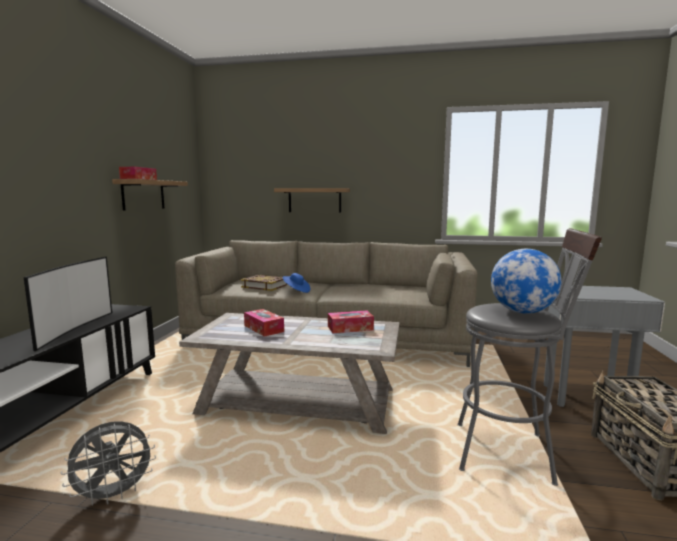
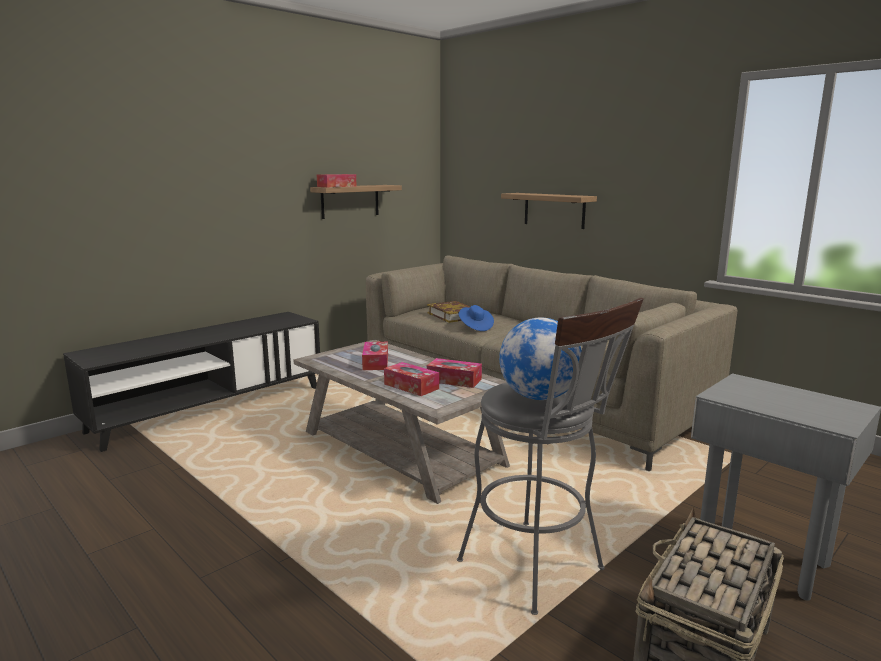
camera: 35 degrees right, 5 degrees up
television [24,257,112,351] -> none
grey fan [61,421,156,506] -> none
none -> tissue box [384,362,439,396]

